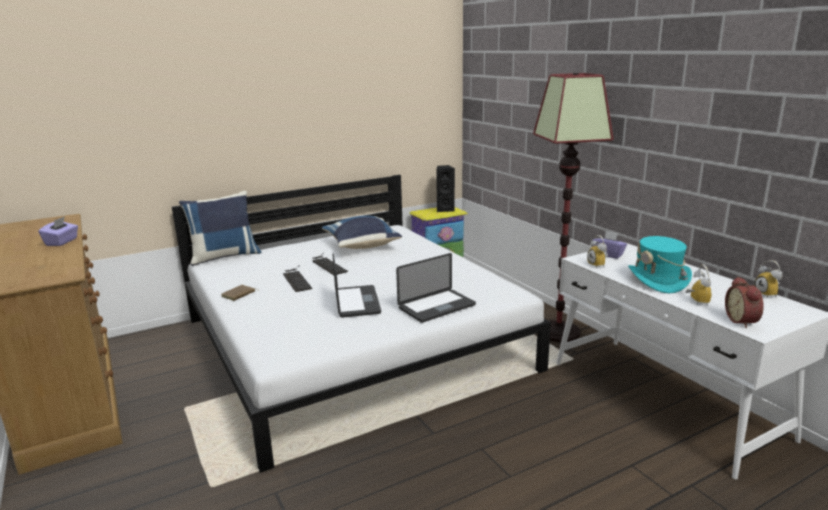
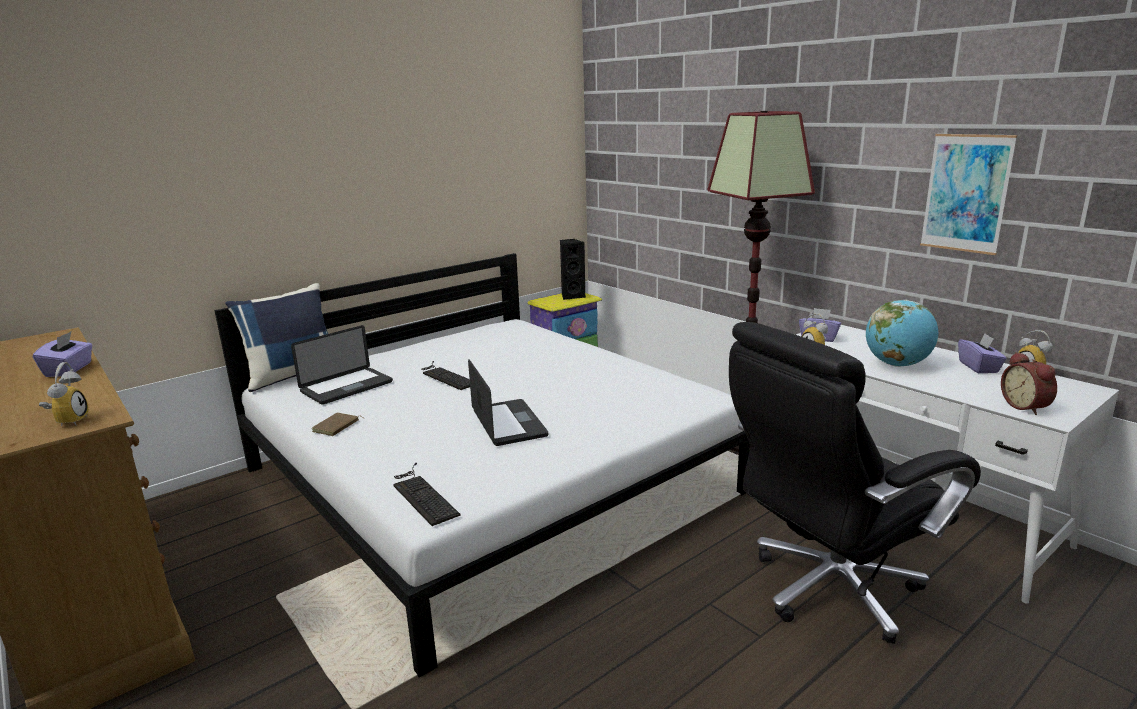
camera: 10 degrees left, 0 degrees up
keyboard [283,265,312,292] -> keyboard moved to [393,463,461,526]
blue pillow [322,216,402,249] -> none
laptop [396,253,476,323] -> laptop moved to [291,325,393,405]
turquoise hat [629,236,692,293] -> globe [866,300,938,367]
alarm clock [685,264,712,304] -> alarm clock moved to [39,362,89,426]
none -> black office chair [729,322,981,644]
none -> picture [920,134,1017,255]
none -> purple tissue box [958,334,1007,373]

